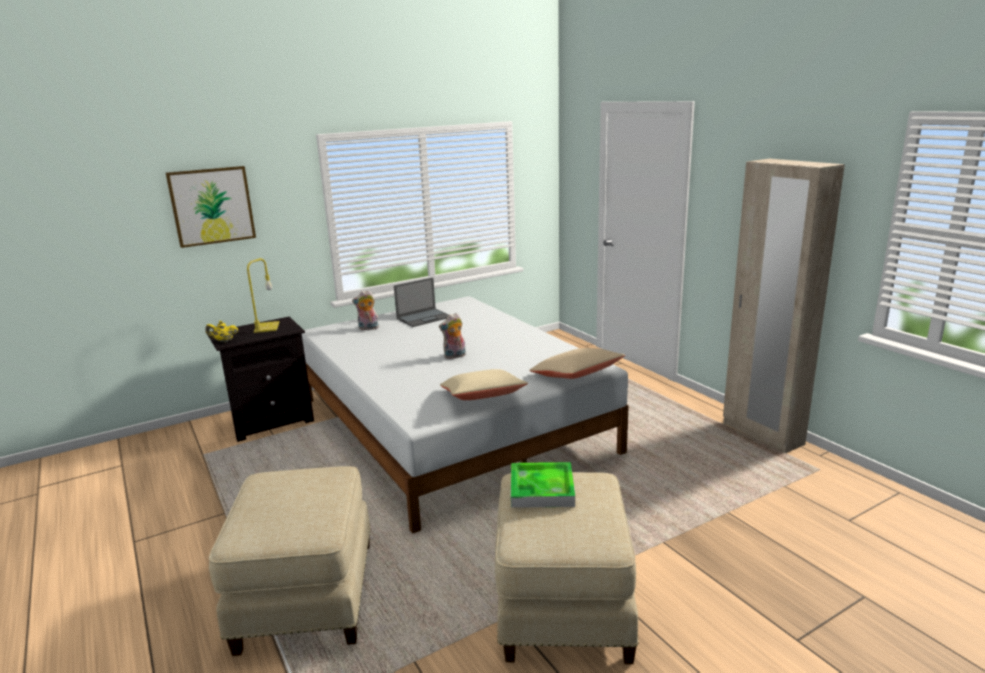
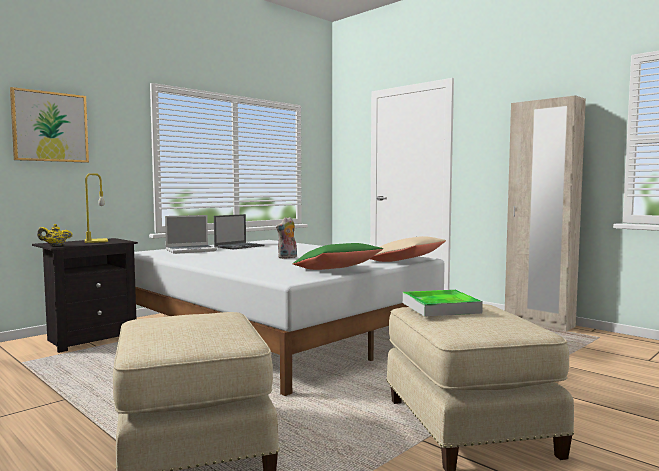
camera: 15 degrees left, 15 degrees down
plush toy [352,290,379,330] -> laptop [165,215,217,254]
beige pillow [440,369,528,400] -> green pillow [292,243,383,270]

